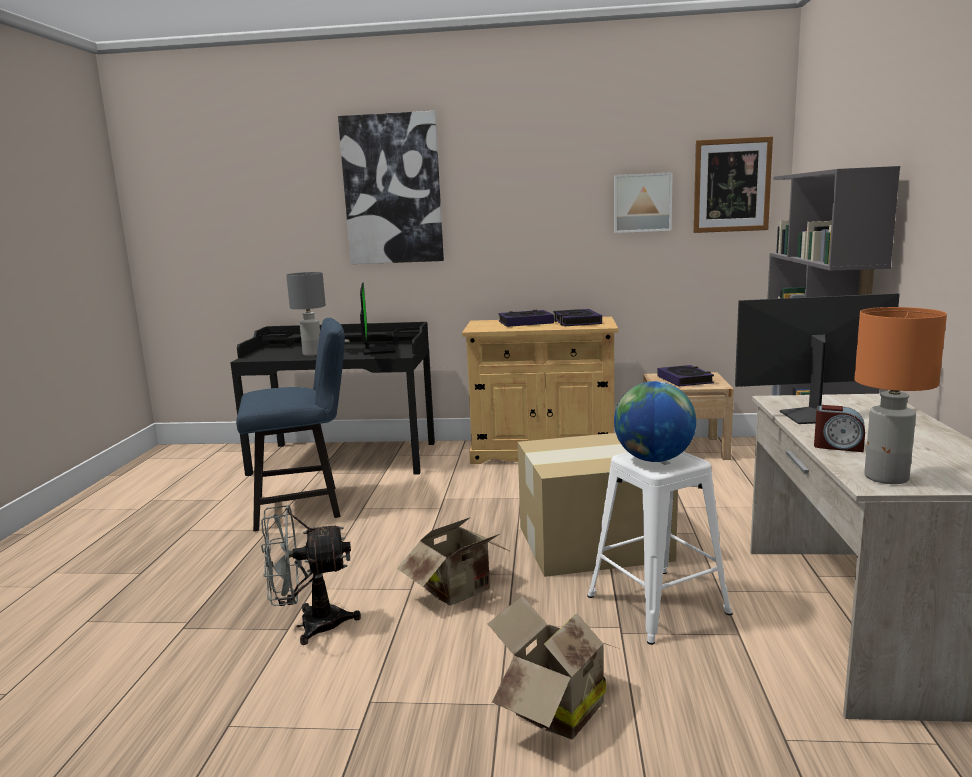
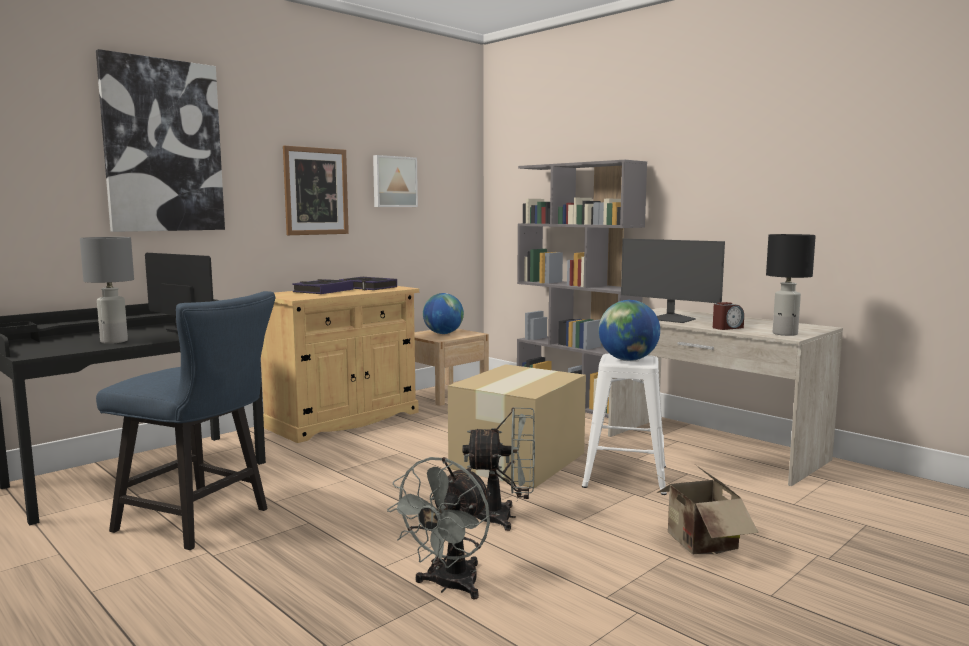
camera: 50 degrees left, 5 degrees down
blue chair [236,318,345,531] -> blue chair turned 90 degrees clockwise [96,291,275,550]
cardboard box [397,517,511,606] -> grey fan [462,407,535,531]
book [657,365,714,387] -> globe [423,293,464,334]
picture [694,136,773,233] -> picture moved to [283,146,349,235]
monitor [735,293,900,424] -> monitor turned 90 degrees counterclockwise [621,239,725,323]
orange table lamp [854,307,947,484] -> black table lamp [766,234,816,336]

